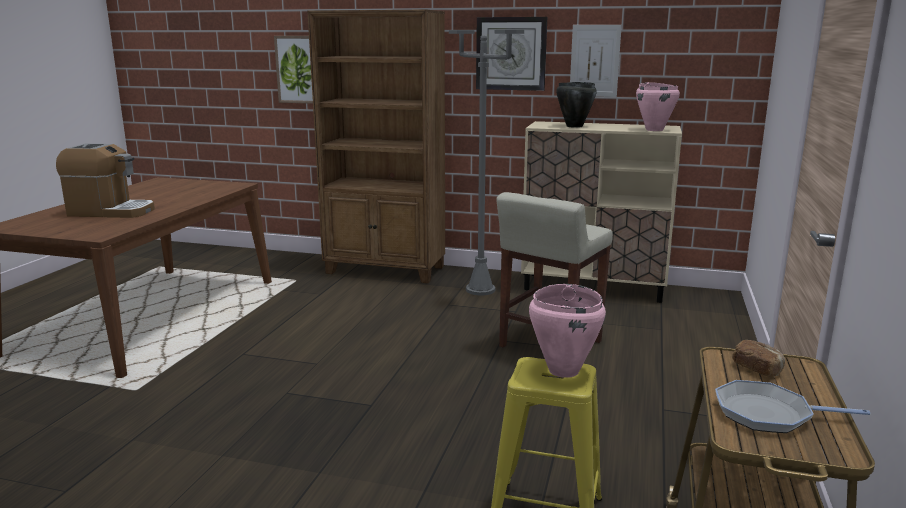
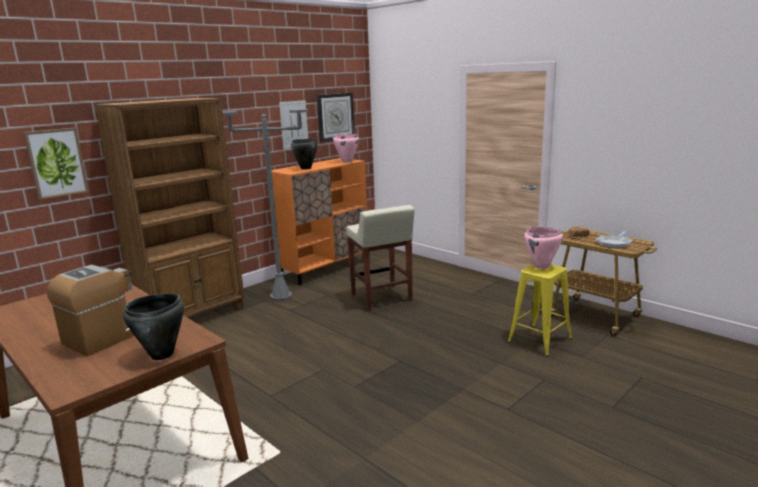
camera: 60 degrees left, 0 degrees up
wall clock [476,17,547,91] -> wall clock moved to [317,93,355,142]
beige cabinet [521,121,682,303] -> orange cabinet [272,158,367,285]
none -> black cooking pot [123,294,184,360]

